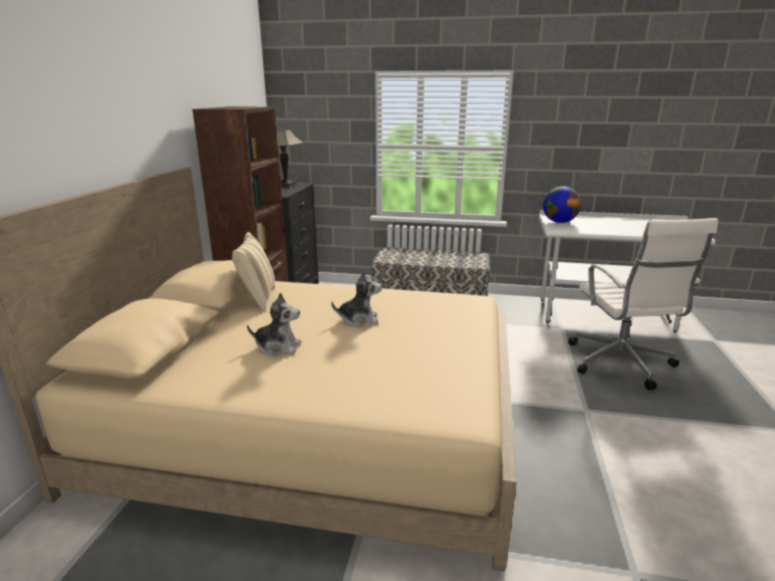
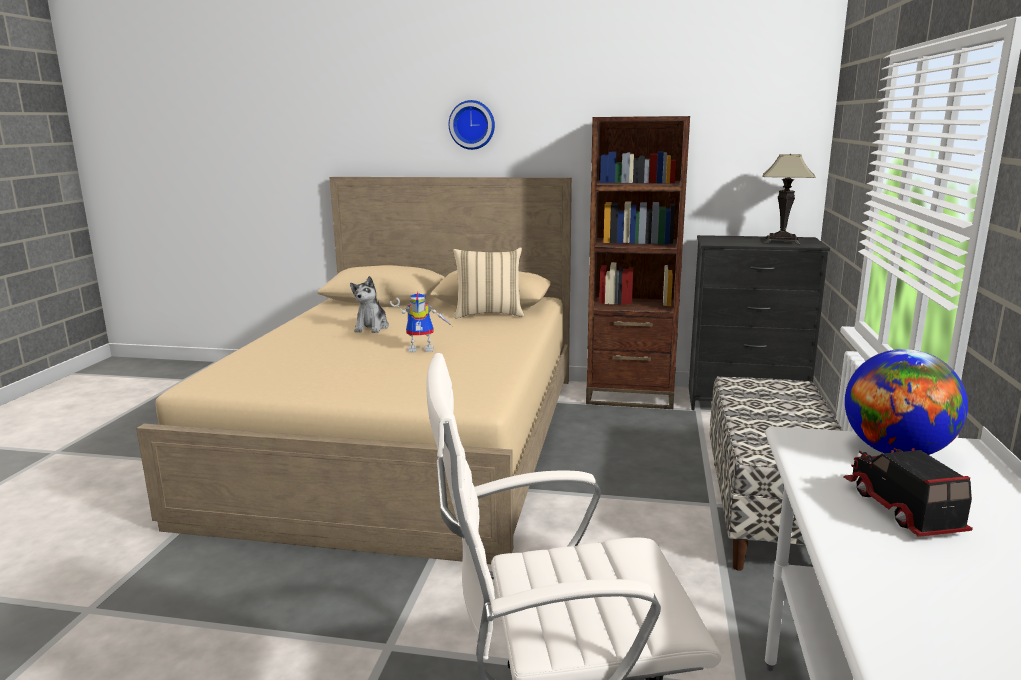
camera: 90 degrees right, 5 degrees down
plush toy [331,270,382,327] -> toy robot [390,291,452,353]
none -> wall clock [449,100,495,150]
none -> toy truck [843,448,973,537]

